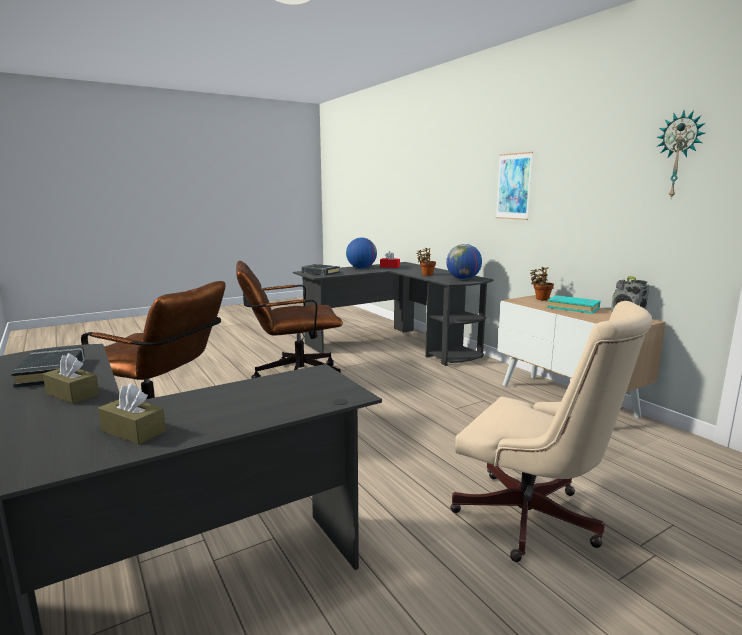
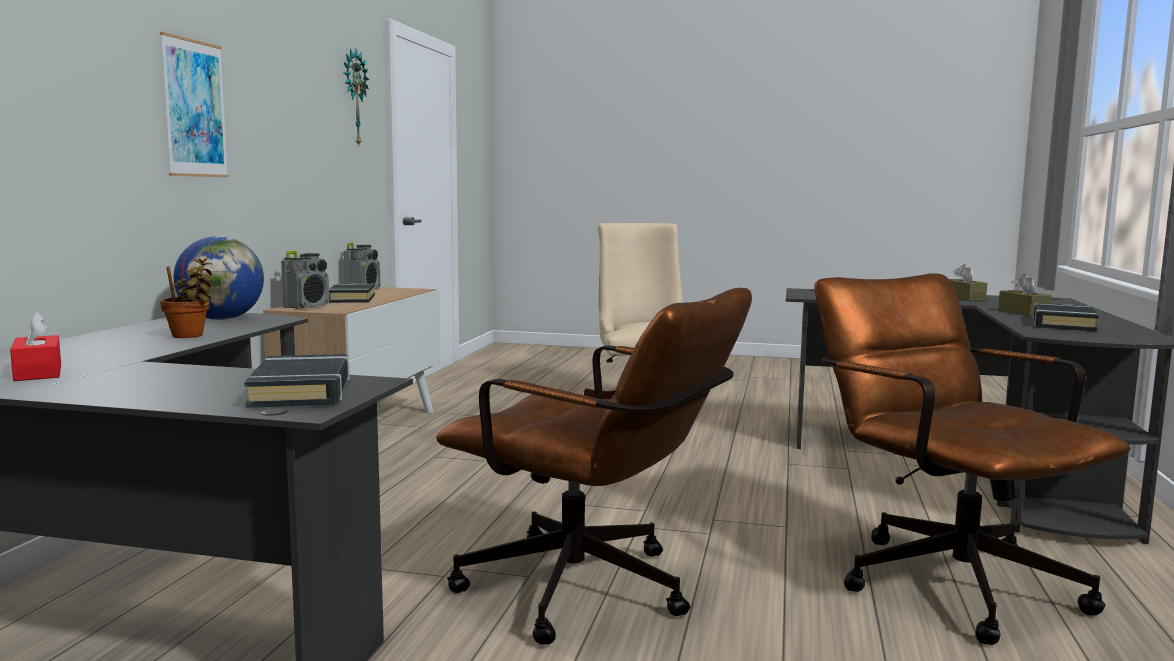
camera: 135 degrees left, 5 degrees down
globe [346,238,377,269] -> none
potted plant [530,267,554,301] -> radio [281,251,329,309]
turquoise book [547,295,600,314] -> black book [328,283,375,303]

